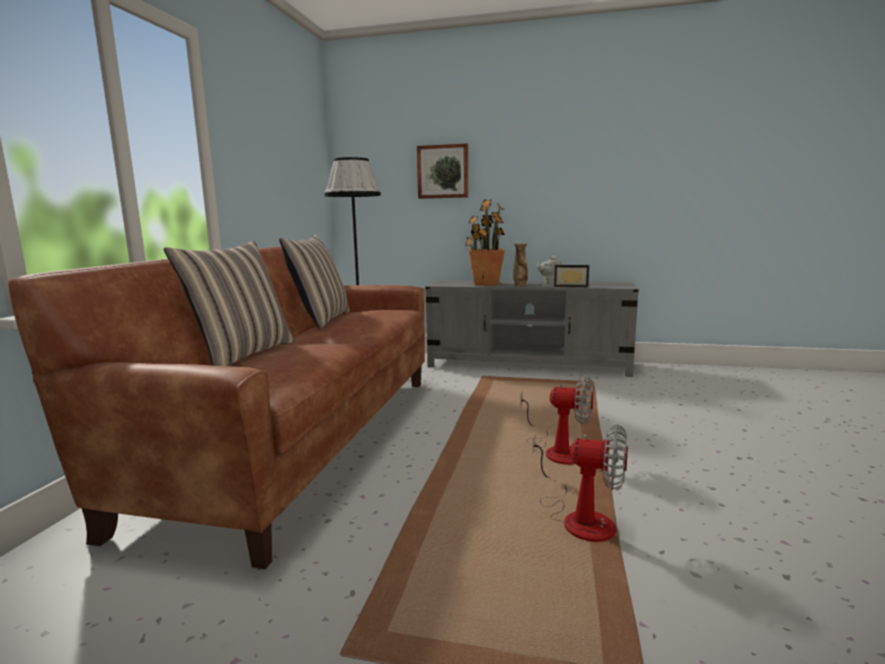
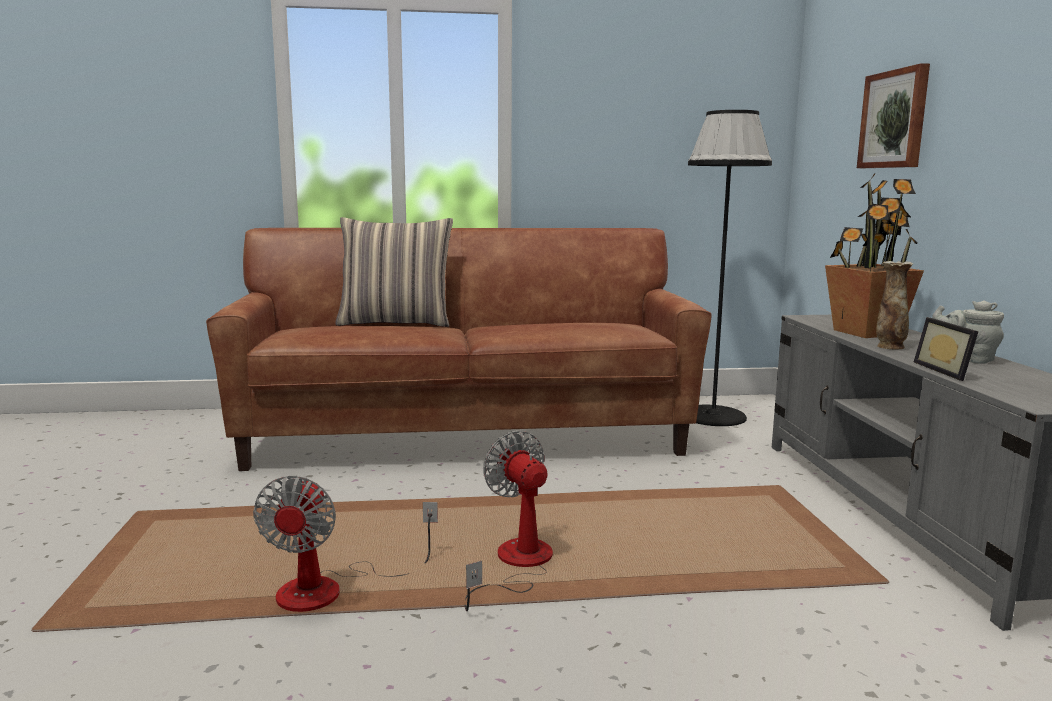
camera: 70 degrees right, 0 degrees up
pillow [279,235,350,329] -> none
fan [520,375,594,465] -> fan turned 150 degrees clockwise [464,430,553,611]

